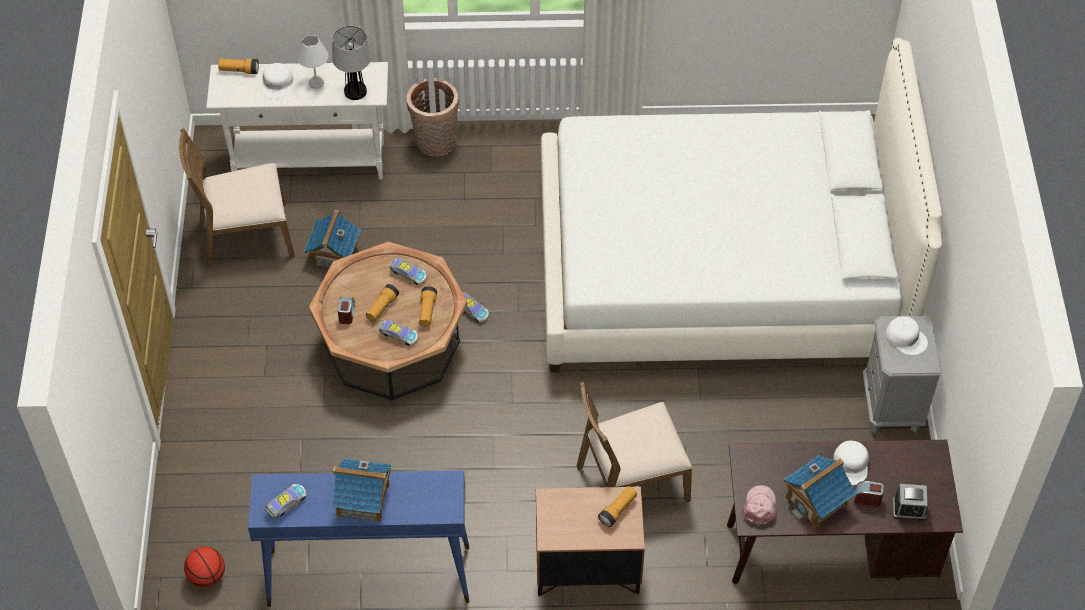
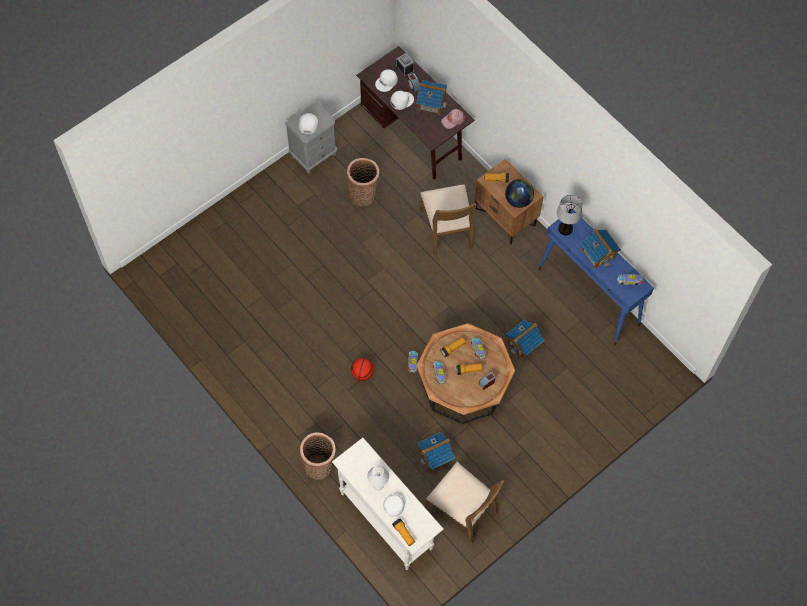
camera: 130 degrees left, 10 degrees up
basketball [184,547,225,587] -> basketball moved to [351,358,374,381]
table lamp [332,26,371,100] -> table lamp moved to [557,195,582,235]
white bed [541,38,942,373] -> none
brown chair [577,382,692,503] -> brown chair turned 45 degrees clockwise [420,185,477,255]
none -> basket [347,158,380,206]
none -> white cap [375,69,398,92]
none -> globe [505,179,534,208]
none -> toy house [505,320,545,359]

